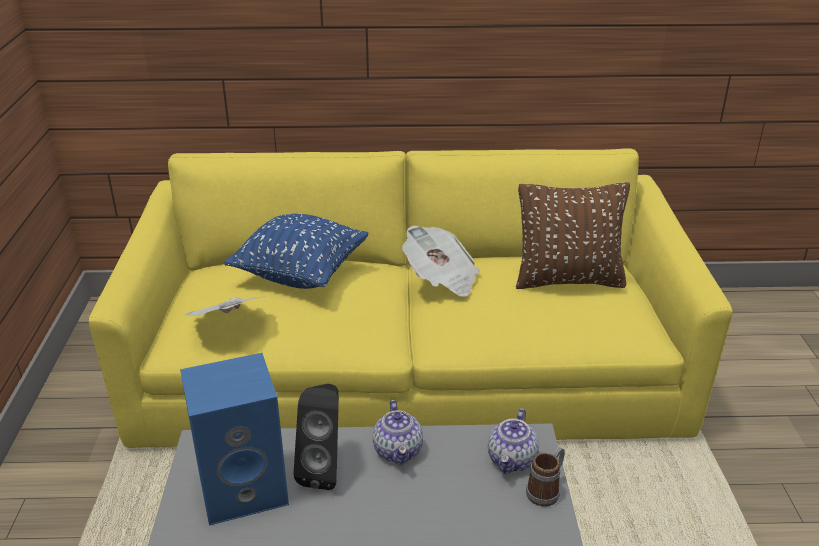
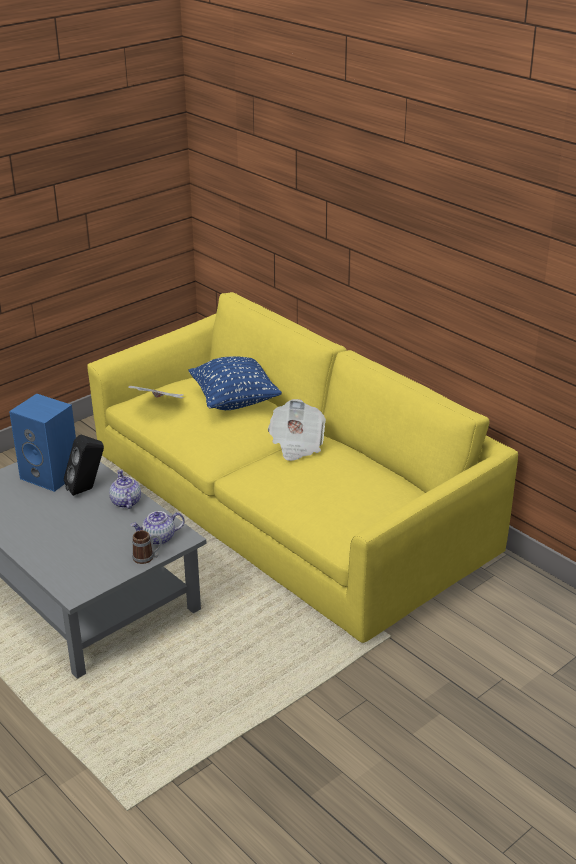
camera: 50 degrees right, 0 degrees up
teapot [373,400,423,465] -> teapot turned 120 degrees clockwise [109,470,141,509]
brown pillow [516,182,630,289] -> none

